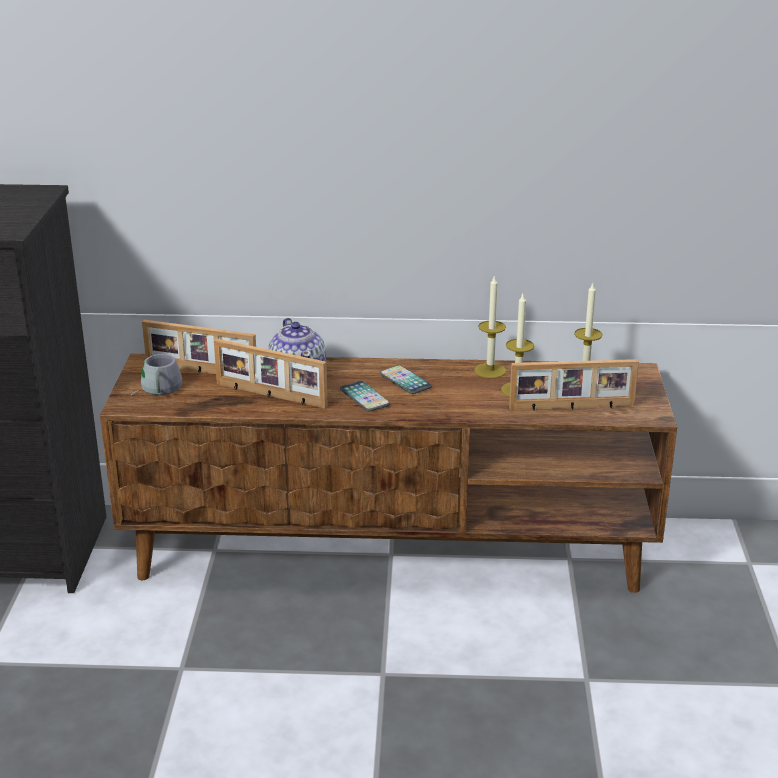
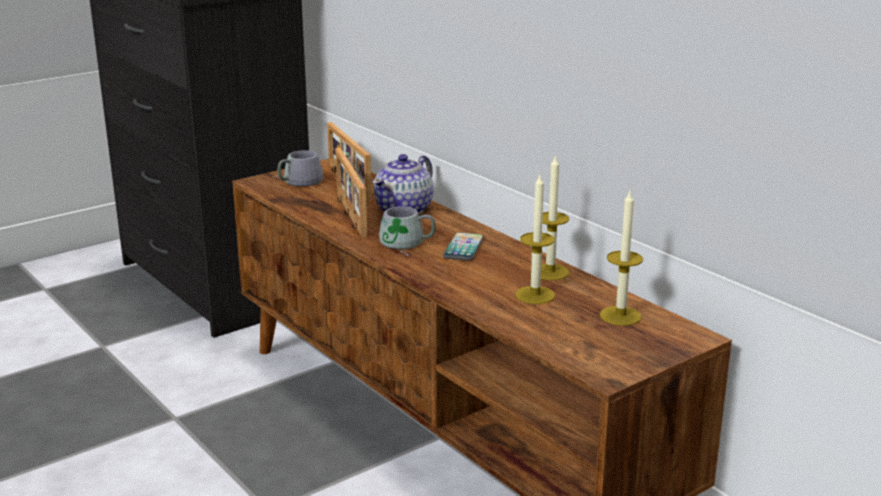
camera: 50 degrees right, 5 degrees down
phone [340,381,390,412] -> grey mug [379,206,436,256]
picture frame [509,359,639,410] -> none

